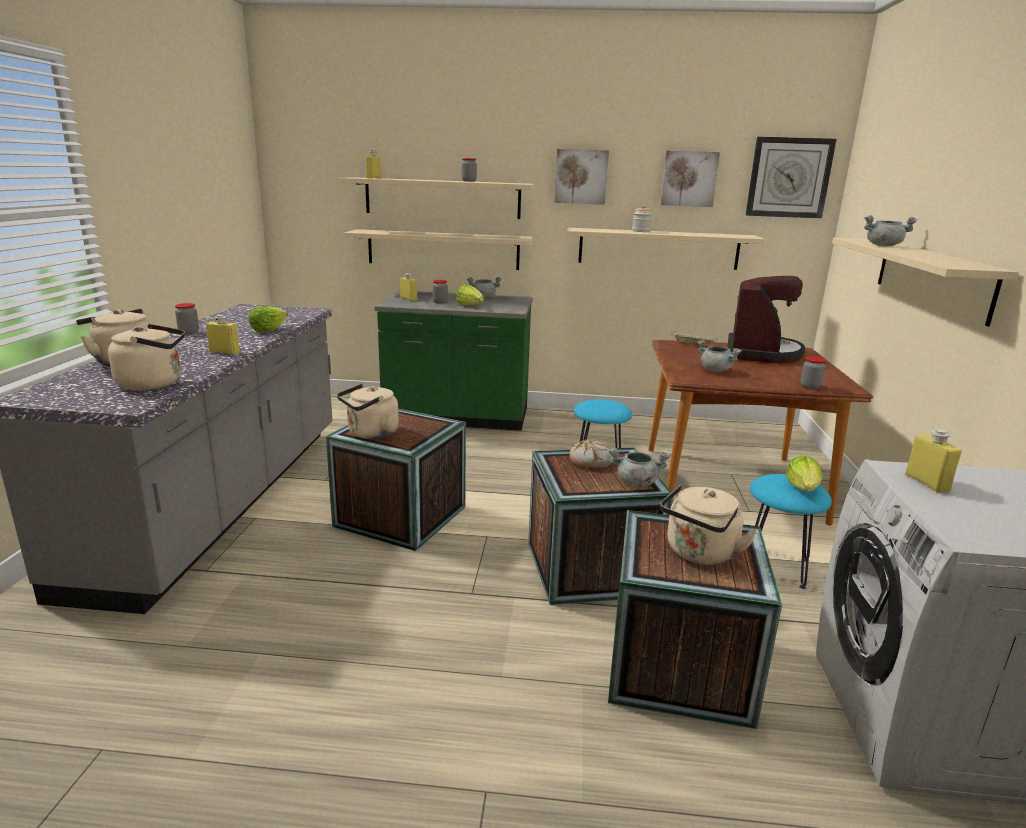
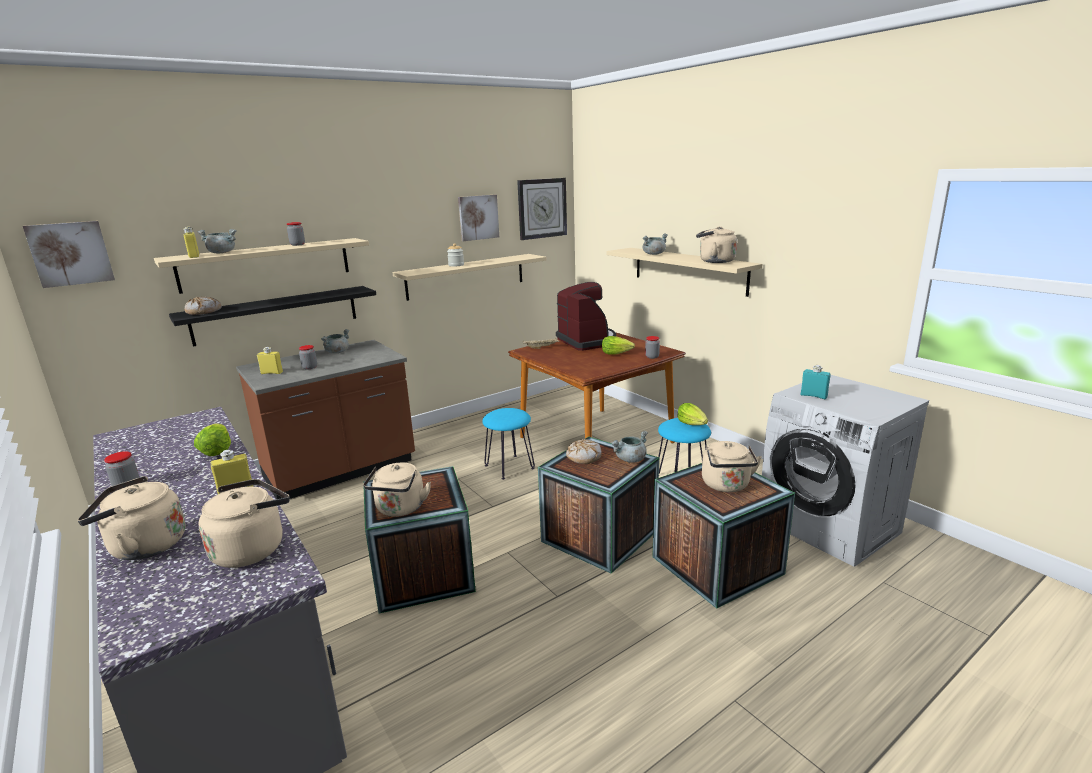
camera: 40 degrees left, 0 degrees up
beige shelf [344,229,533,270] -> black shelf [169,286,376,347]
green counter [374,290,533,431] -> brown counter [236,340,415,499]
lettuce [456,284,484,306] -> lettuce moved to [602,336,635,355]
picture [554,149,609,205] -> picture moved to [23,221,115,288]
grey cooking pot [697,340,742,372] -> grey cooking pot moved to [197,229,237,253]
yellow bottle [905,429,962,493] -> turquoise bottle [801,365,831,400]
none -> bread [185,297,222,315]
none -> beige kettle [696,226,737,263]

